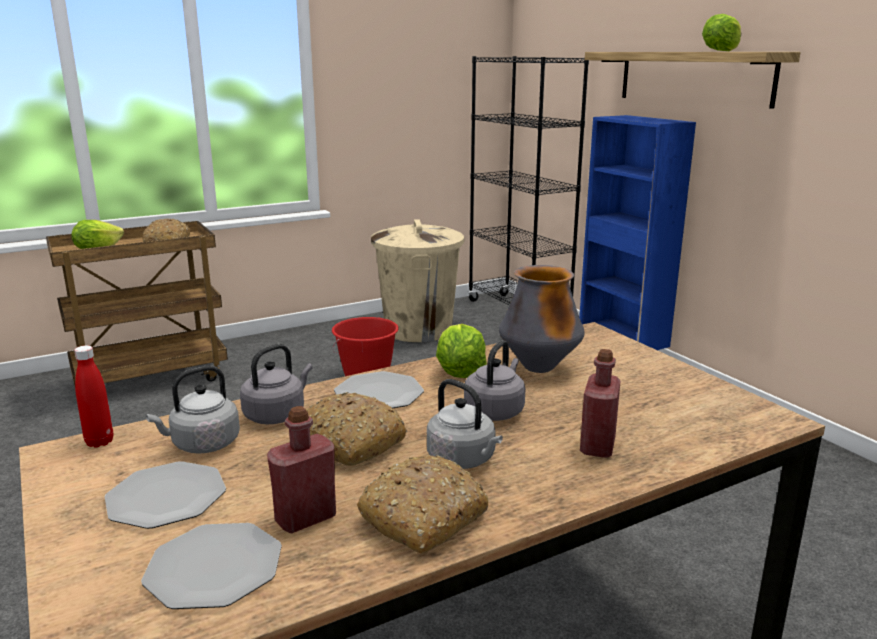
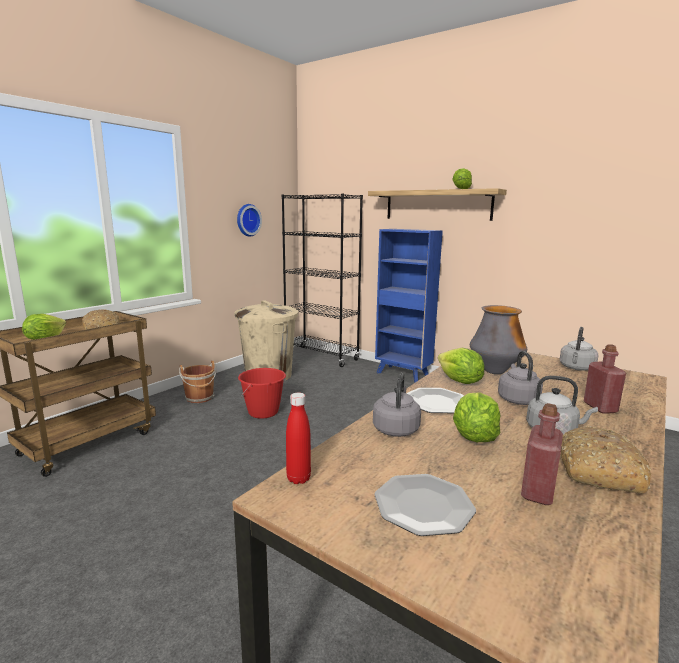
camera: 25 degrees left, 5 degrees down
plate [141,523,282,609] -> none
grey kettle [146,365,240,454] -> grey kettle moved to [560,327,599,370]
bread [306,392,408,466] -> lettuce [453,392,500,442]
none -> brown bucket [179,361,217,403]
none -> wall clock [237,204,262,237]

